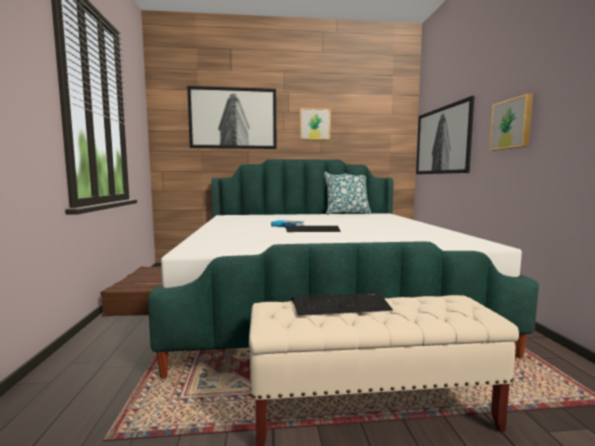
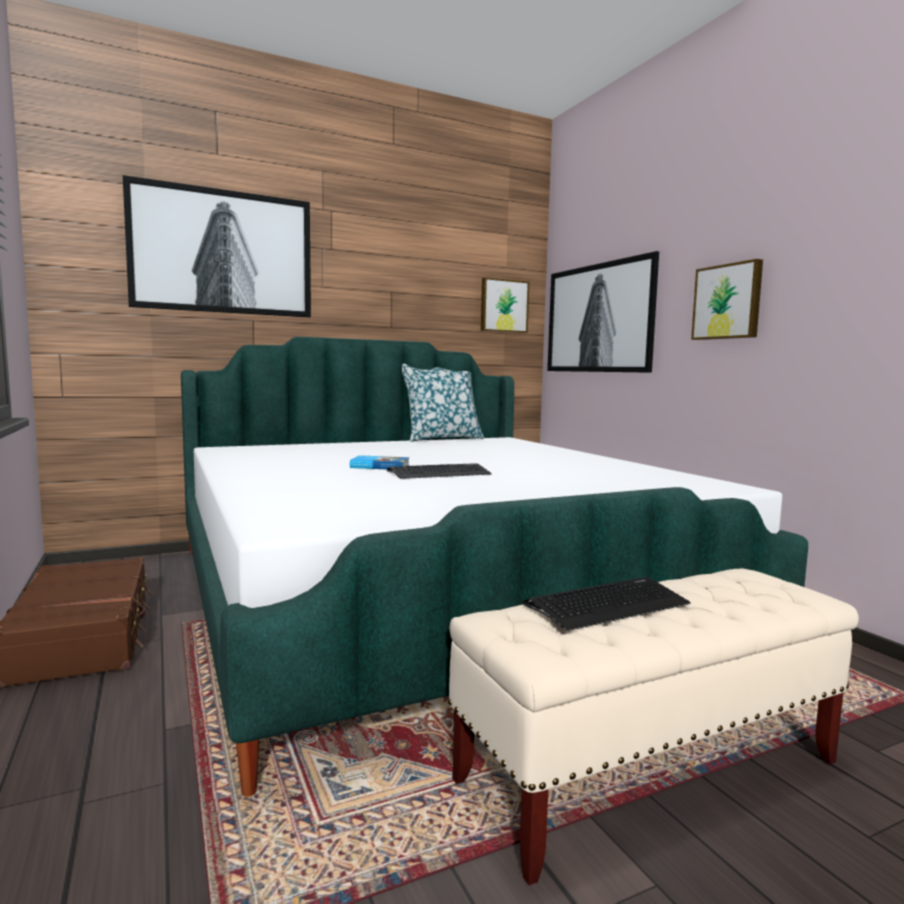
camera: 20 degrees left, 0 degrees up
picture [300,108,331,140] -> picture moved to [481,277,529,333]

